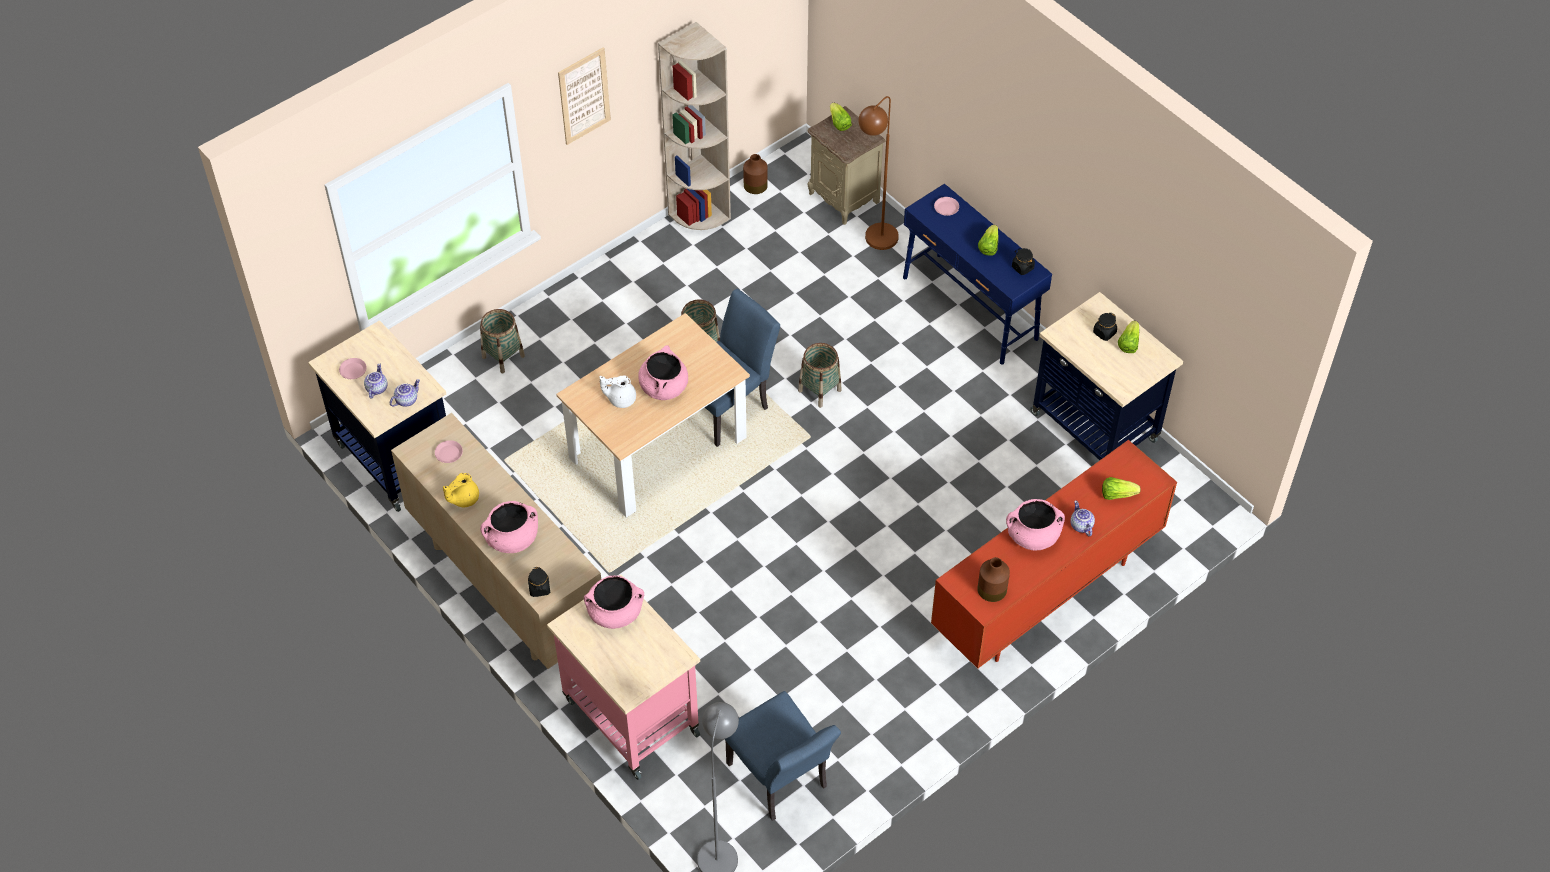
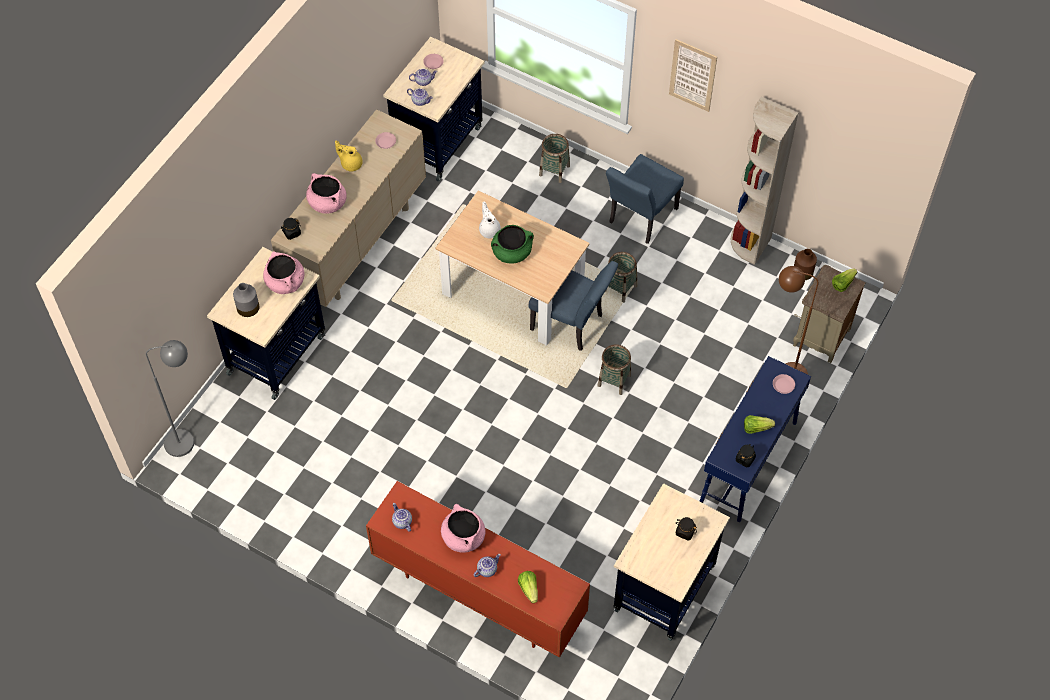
camera: 70 degrees right, 5 degrees up
pink cart [547,575,700,780] -> blue cart [207,247,325,400]
pink cooking pot [638,345,688,400] -> green cooking pot [491,225,534,264]
blue chair [725,691,841,821] -> blue chair moved to [606,154,684,244]
brown vase [977,557,1010,602] -> teapot [392,503,412,532]
lettuce [1118,320,1139,353] -> none
none -> grey vase [233,283,259,317]

